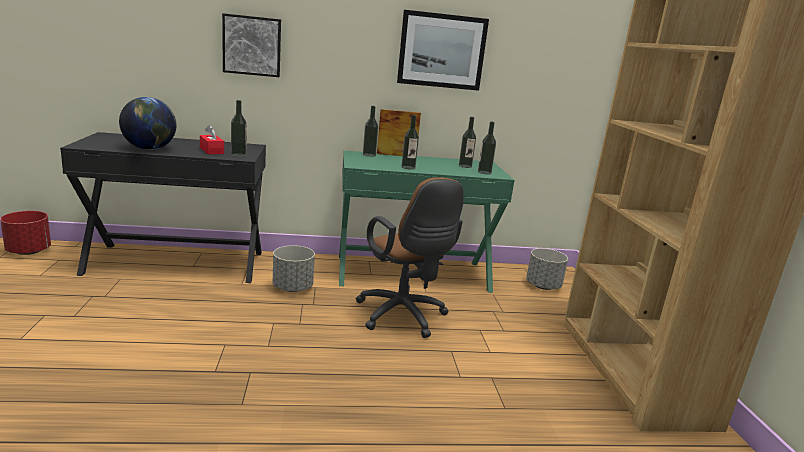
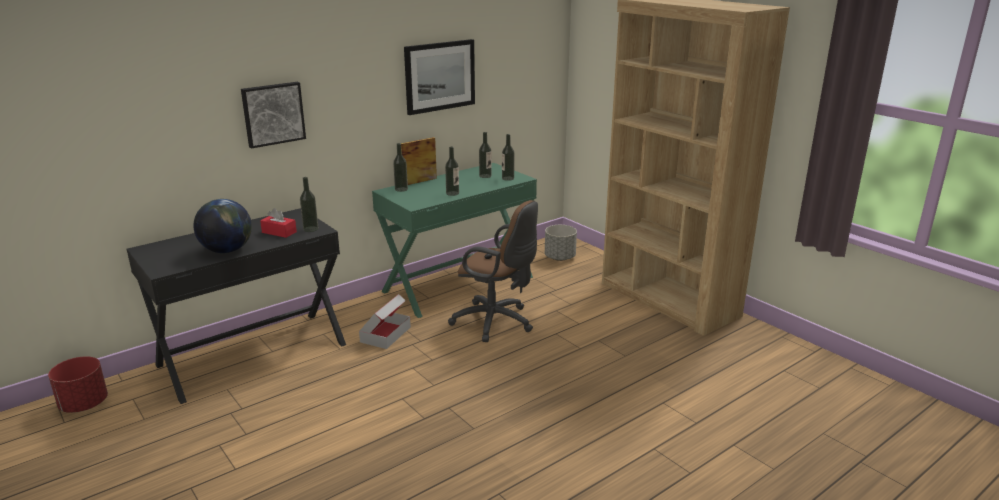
camera: 30 degrees left, 5 degrees up
grey planter [273,245,315,292] -> cardboard box [359,294,411,349]

